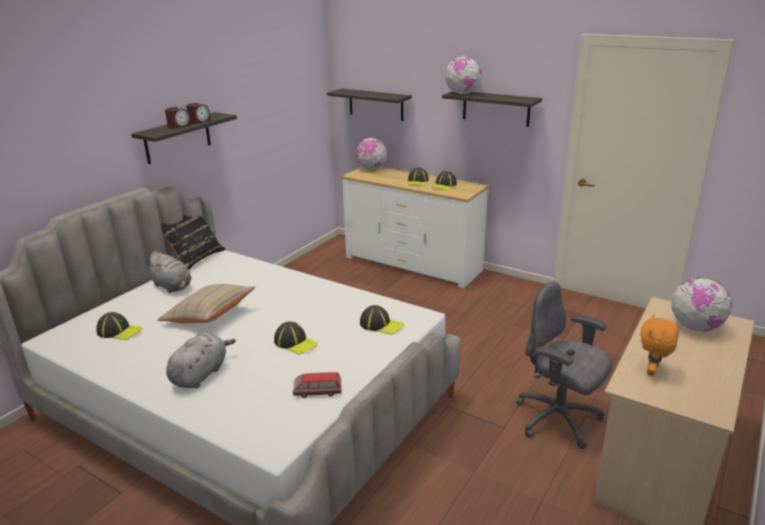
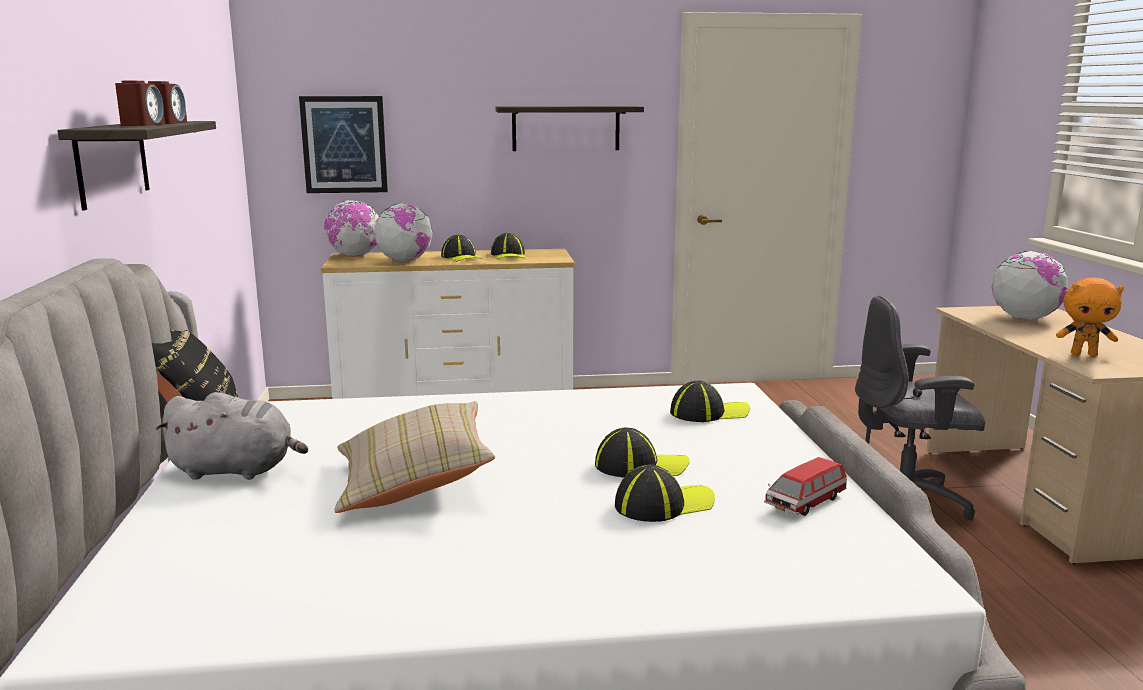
camera: 40 degrees left, 10 degrees down
cap [96,312,142,340] -> cap moved to [615,465,715,522]
grey plush toy [166,333,236,388] -> none
shelf [327,89,412,121] -> picture [299,96,388,193]
globe [445,56,482,94] -> globe moved to [374,203,433,262]
orange plush toy [640,314,679,376] -> orange plush toy turned 60 degrees counterclockwise [1056,278,1124,357]

